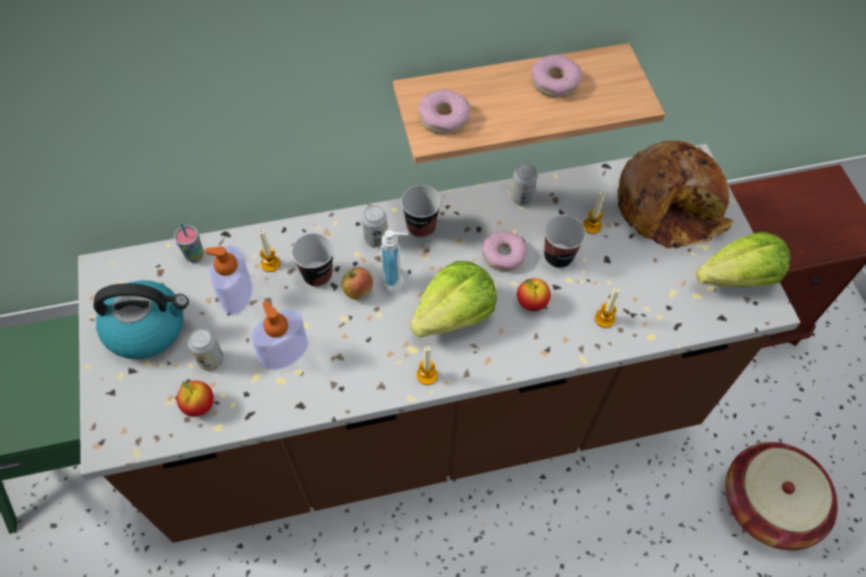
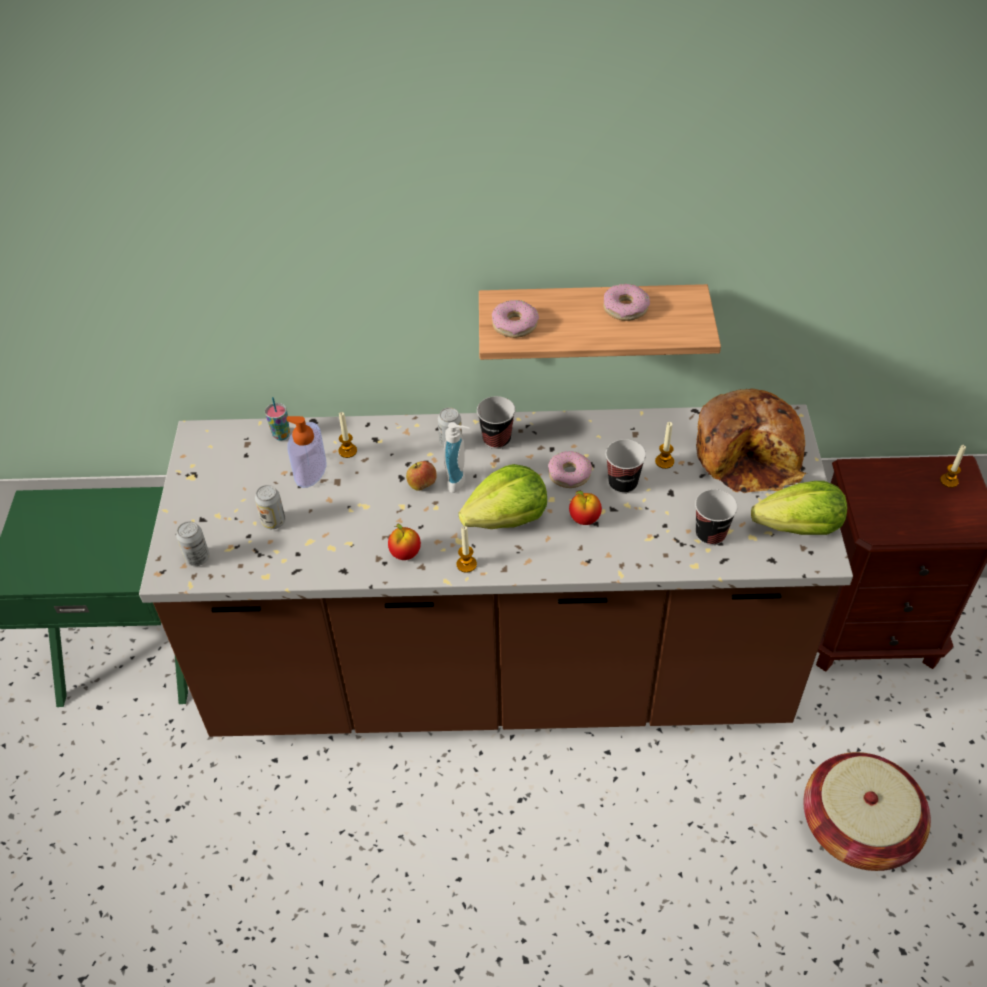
camera: 15 degrees right, 10 degrees down
kettle [93,280,189,359] -> none
apple [177,381,214,417] -> apple moved to [388,524,421,560]
soap dispenser [251,301,309,370] -> none
cup [291,233,334,287] -> cup moved to [695,489,738,545]
can [511,163,538,205] -> can moved to [176,521,210,566]
candle [595,287,620,328] -> candle moved to [940,445,966,488]

